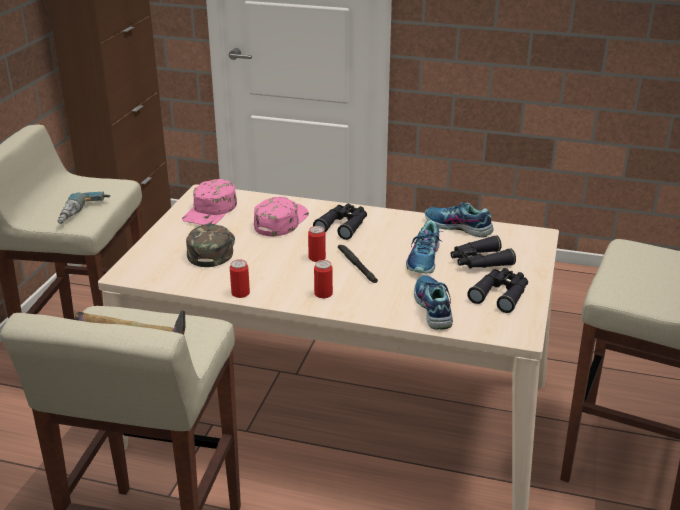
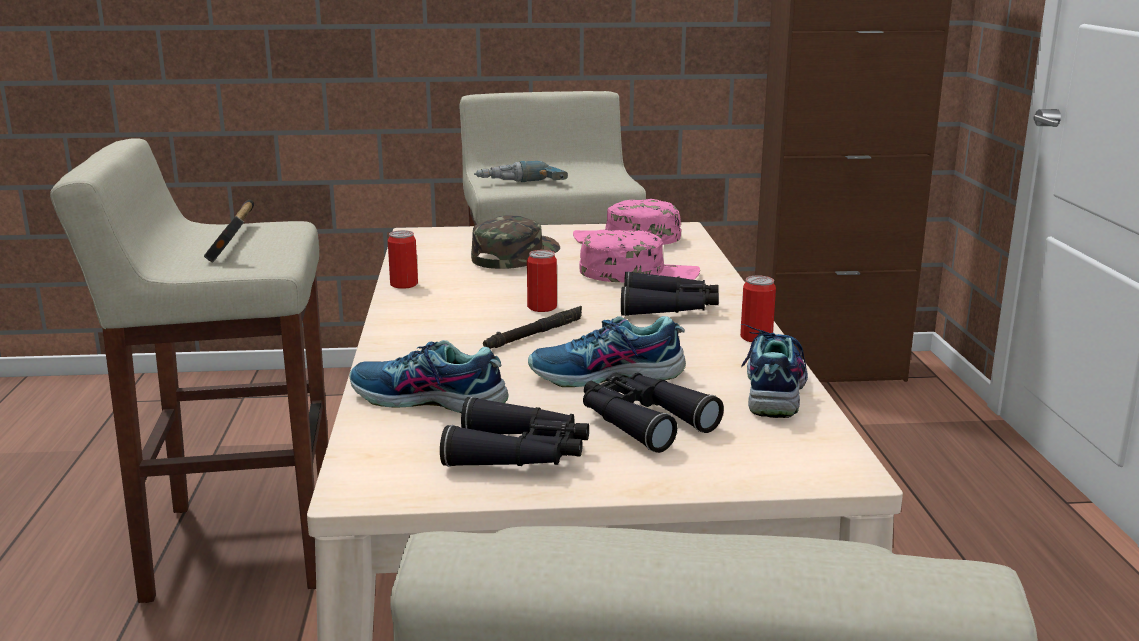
camera: 70 degrees right, 10 degrees down
green cap [186,223,235,267] -> green cap turned 45 degrees counterclockwise [471,216,560,269]
can [314,260,333,298] -> can moved to [740,275,776,342]
shoe [414,275,453,330] -> shoe turned 135 degrees counterclockwise [349,340,509,413]

